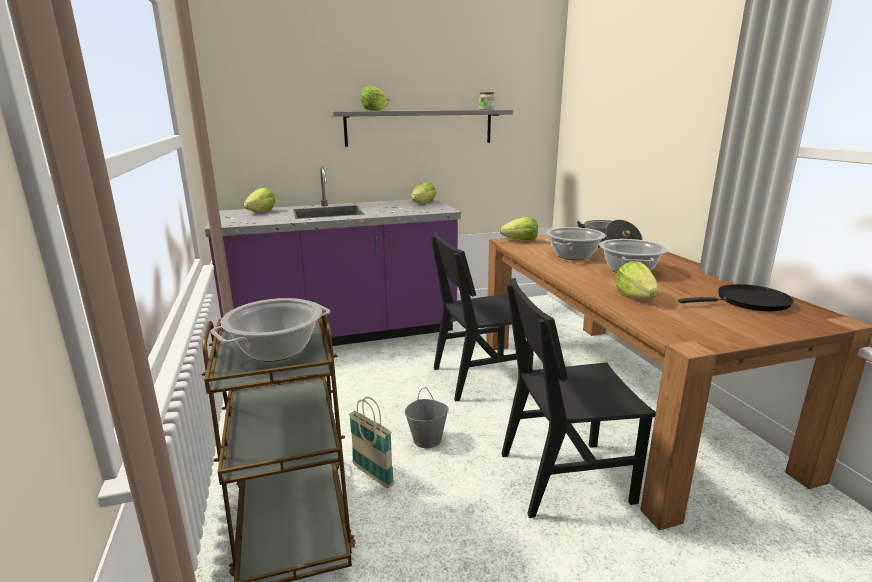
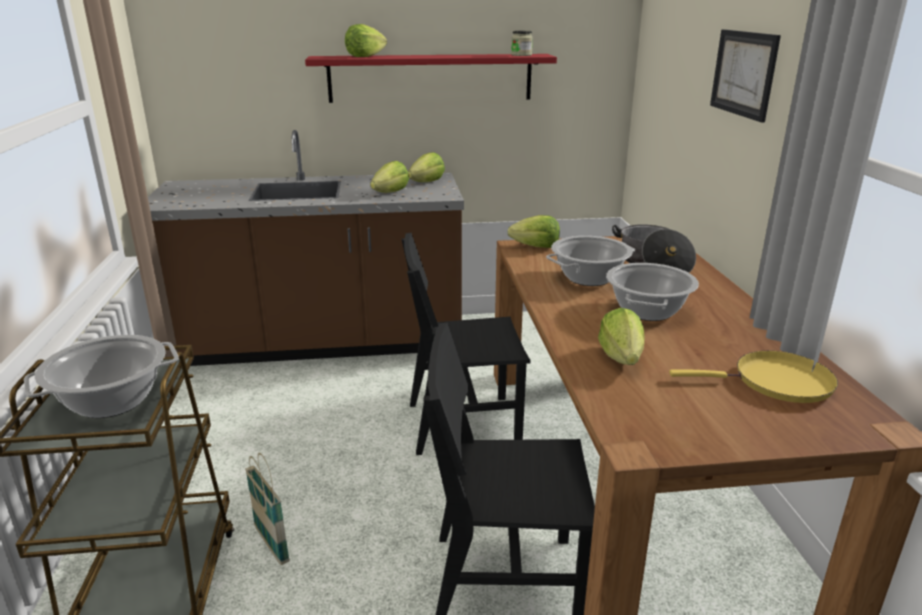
camera: 10 degrees right, 5 degrees up
purple counter [205,166,461,346] -> brown counter [148,130,464,366]
lettuce [244,188,275,212] -> lettuce moved to [370,161,409,193]
grey shelf [330,110,513,147] -> red shelf [305,54,557,103]
grey bucket [405,388,449,448] -> none
black frying pan [678,284,793,311] -> yellow frying pan [669,351,838,403]
none -> picture [710,29,781,122]

